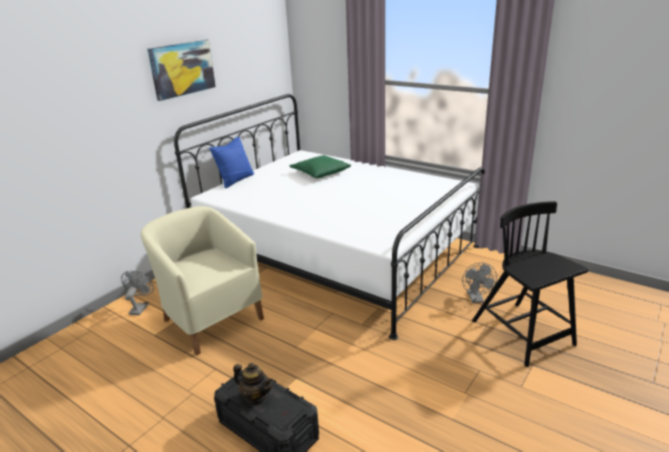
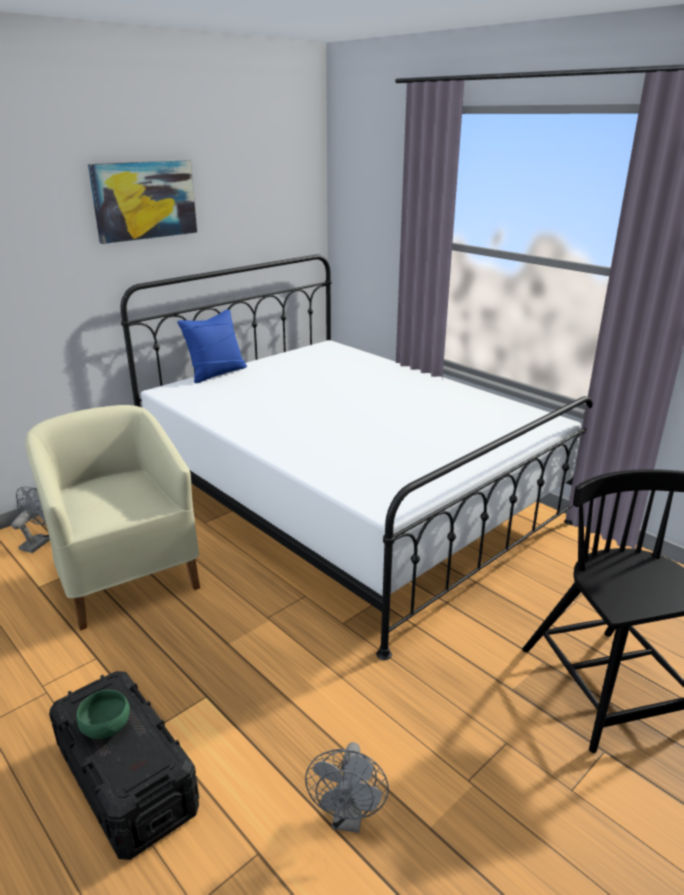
camera: 10 degrees right, 0 degrees up
teapot [233,363,273,405] -> green bowl [76,690,130,739]
green pillow [290,155,351,178] -> none
grey fan [462,262,497,303] -> grey fan moved to [305,742,389,833]

